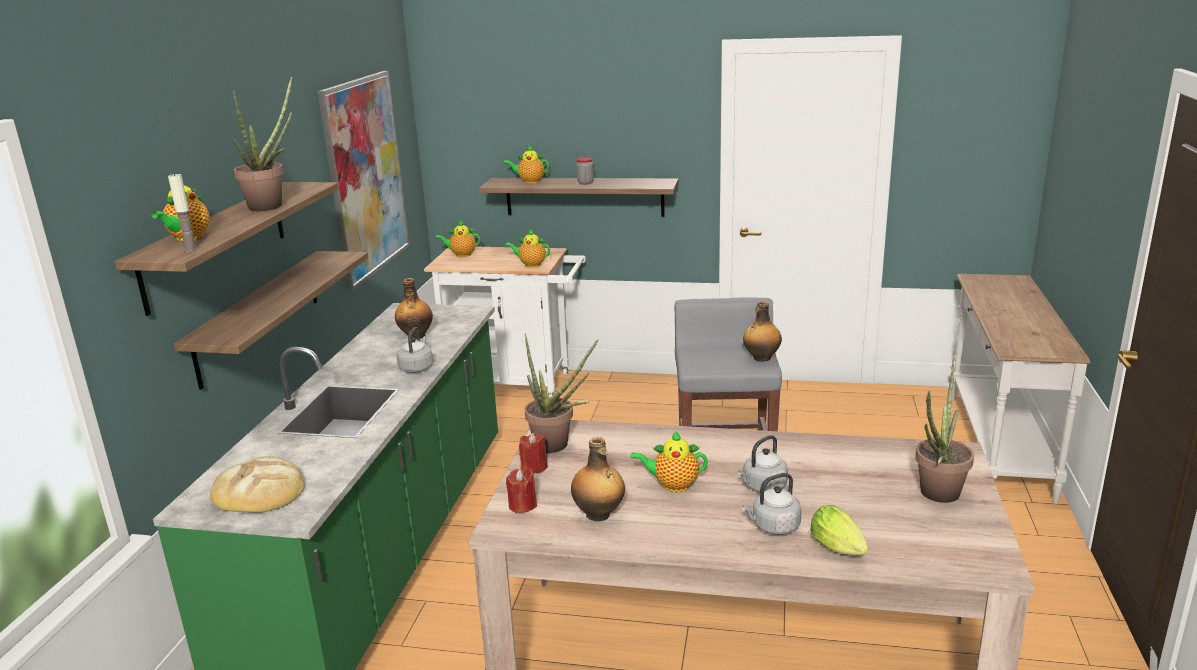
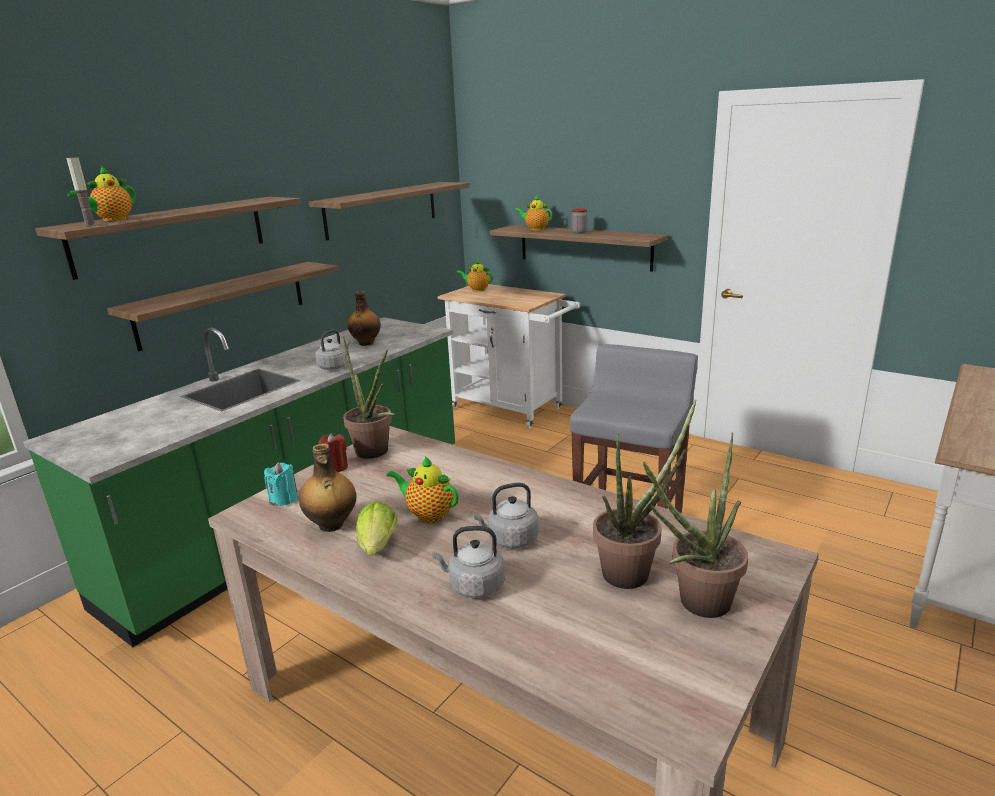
camera: 25 degrees right, 0 degrees up
bread [210,456,305,513] -> none
potted plant [233,77,292,211] -> potted plant moved to [593,399,696,589]
picture [318,71,410,291] -> shelf [309,182,470,240]
teapot [505,229,550,268] -> none
red candle [506,468,537,513] -> turquoise candle [264,462,298,506]
bottle [743,301,782,362] -> none
lettuce [810,505,869,555] -> lettuce moved to [356,501,398,555]

